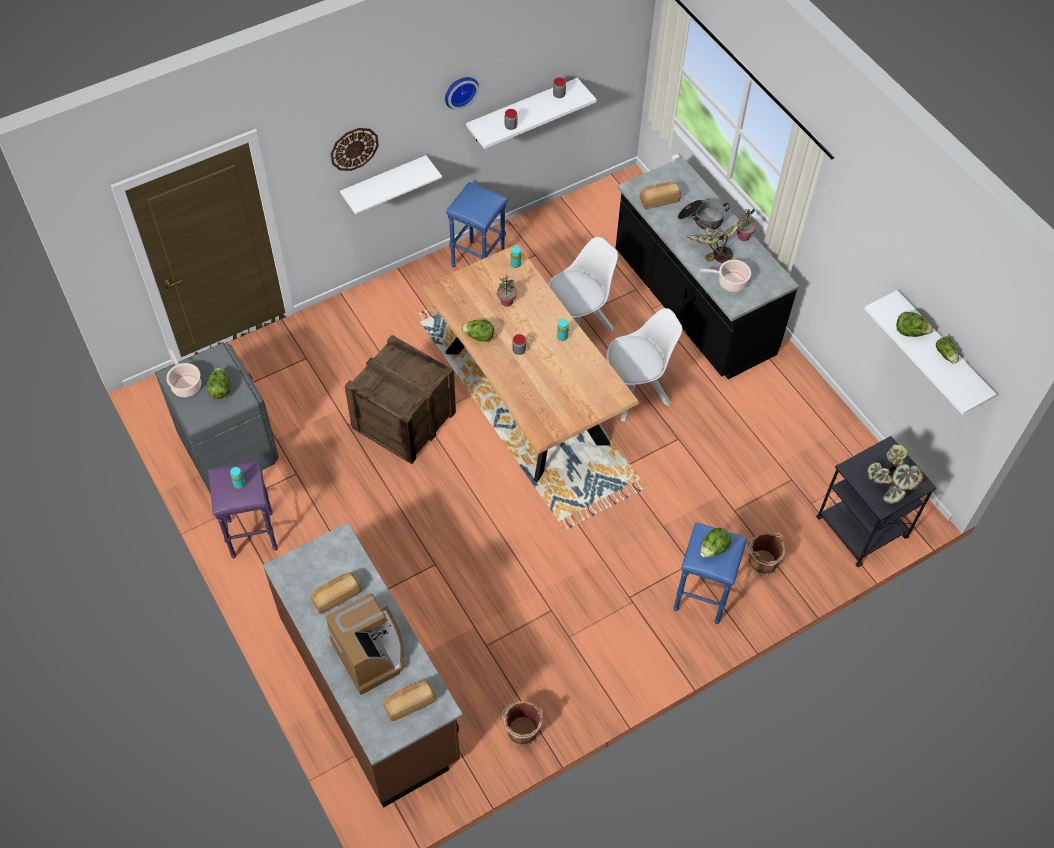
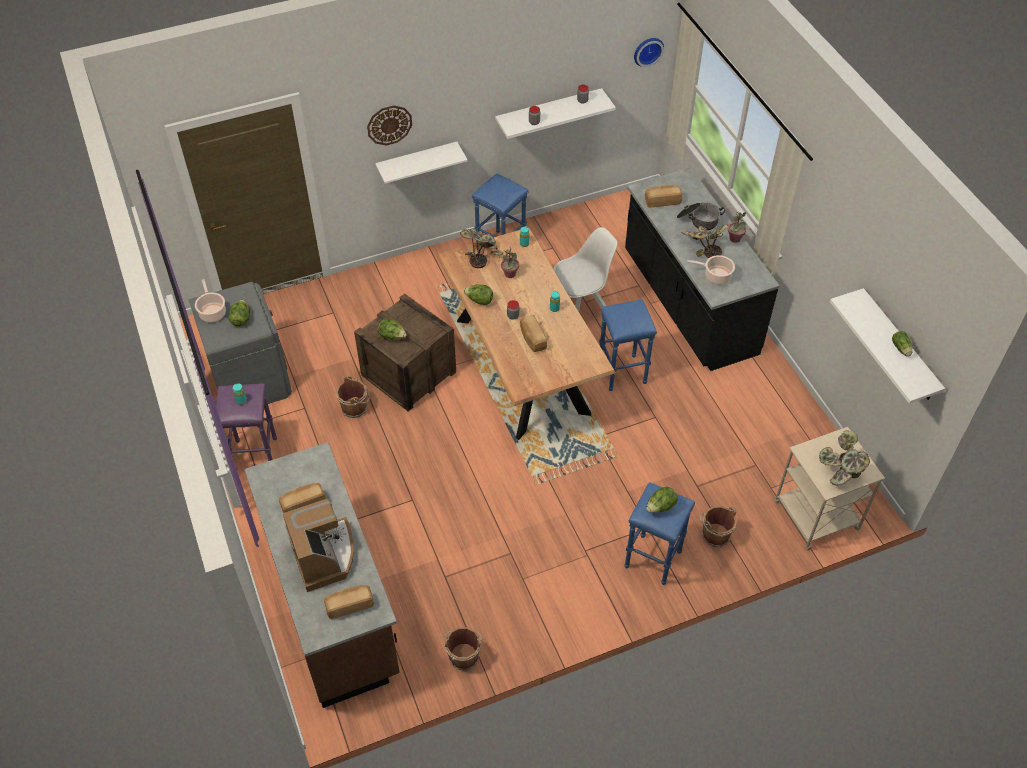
camera: 10 degrees right, 5 degrees down
wall clock [445,77,479,110] -> wall clock moved to [634,38,664,67]
white chair [606,308,682,422] -> blue stool [599,299,657,391]
black cart [816,436,937,567] -> beige cart [774,427,885,550]
lettuce [896,311,934,337] -> lettuce moved to [378,318,407,340]
none -> brown bucket [336,375,370,418]
none -> potted plant [460,228,503,268]
none -> bread [520,315,547,352]

